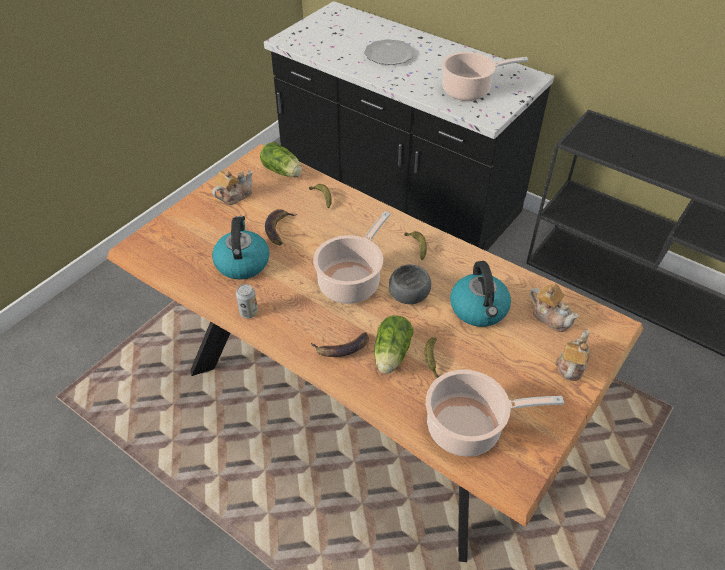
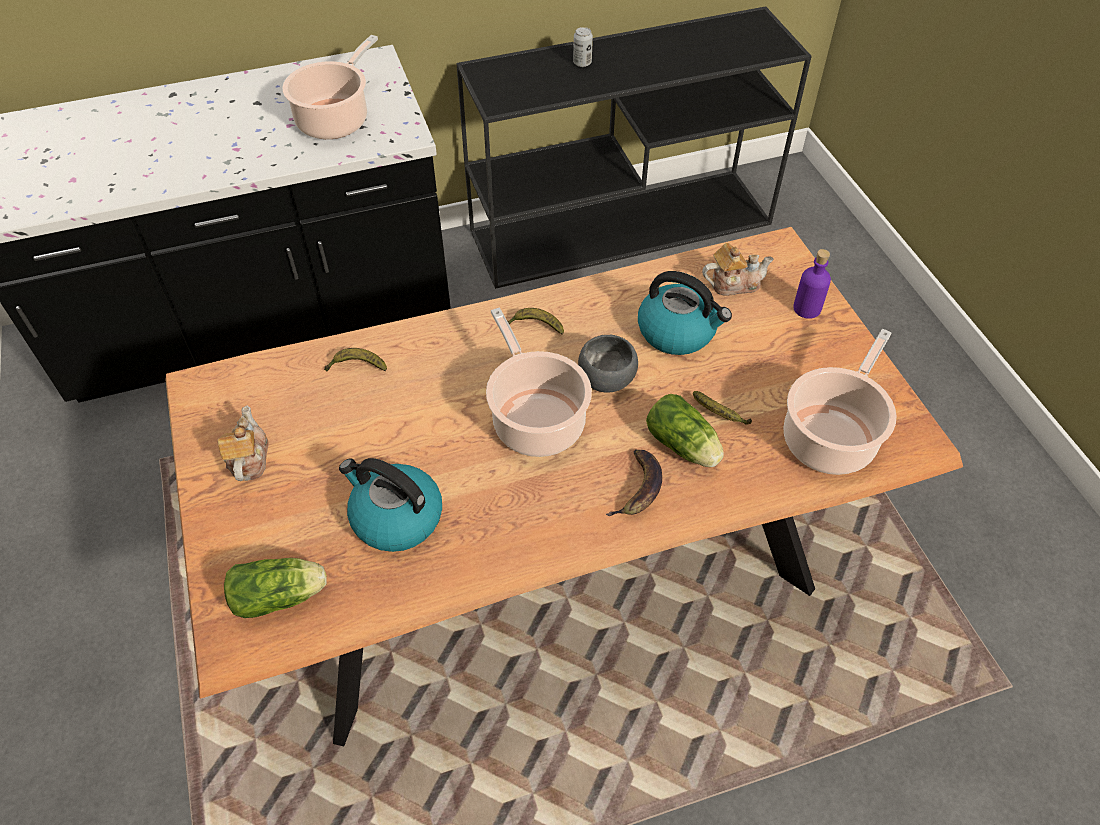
camera: 55 degrees left, 5 degrees up
can [236,284,258,318] -> can moved to [573,27,593,67]
lettuce [260,142,302,177] -> lettuce moved to [224,558,327,618]
banana [265,209,297,245] -> none
plate [364,39,415,65] -> none
teapot [555,330,590,381] -> purple bottle [793,249,831,319]

